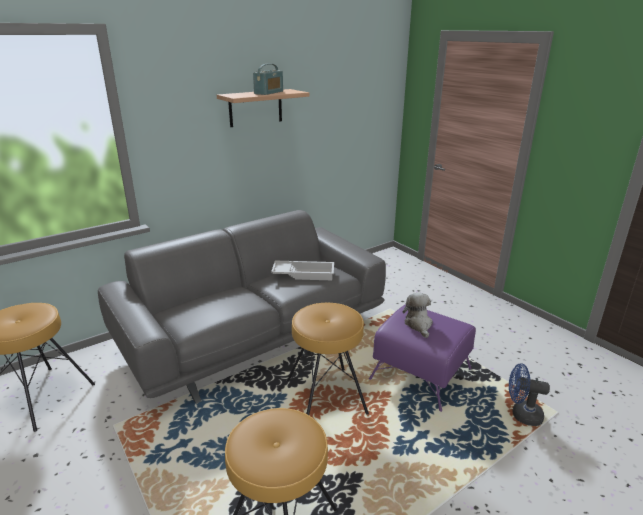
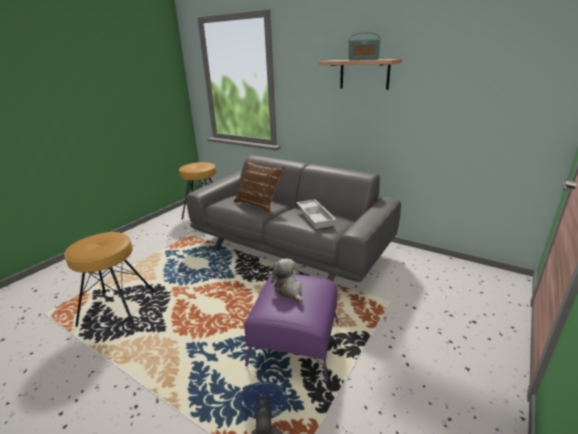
camera: 70 degrees right, 0 degrees up
brown stool [287,303,369,415] -> none
plush toy [403,293,433,338] -> plush toy turned 90 degrees counterclockwise [271,259,303,304]
none -> brown pillow [234,160,285,213]

